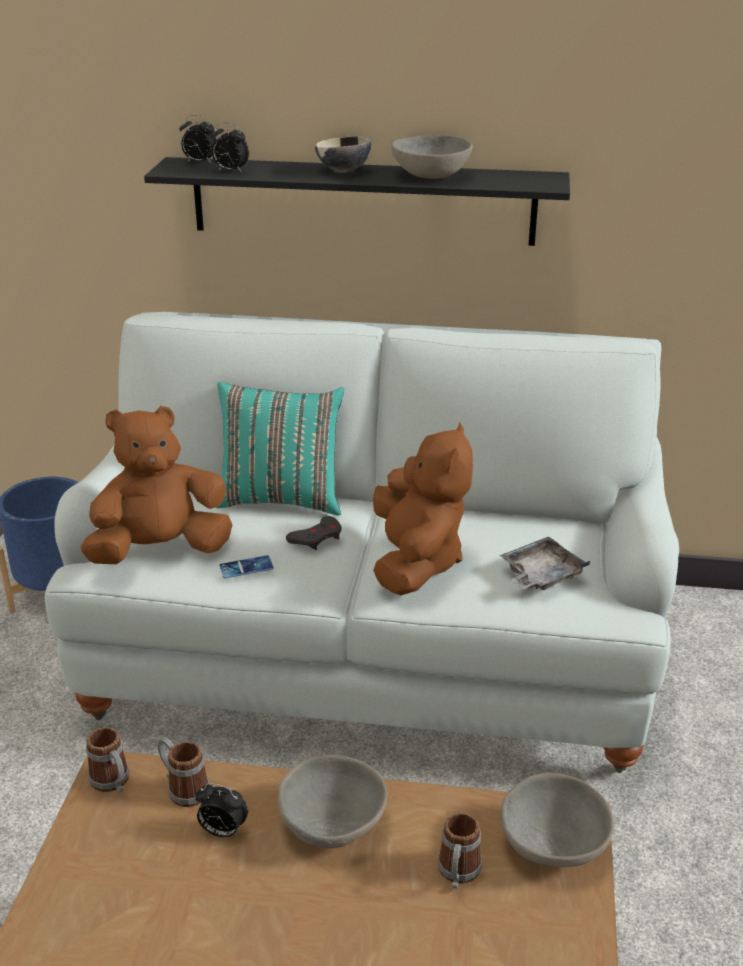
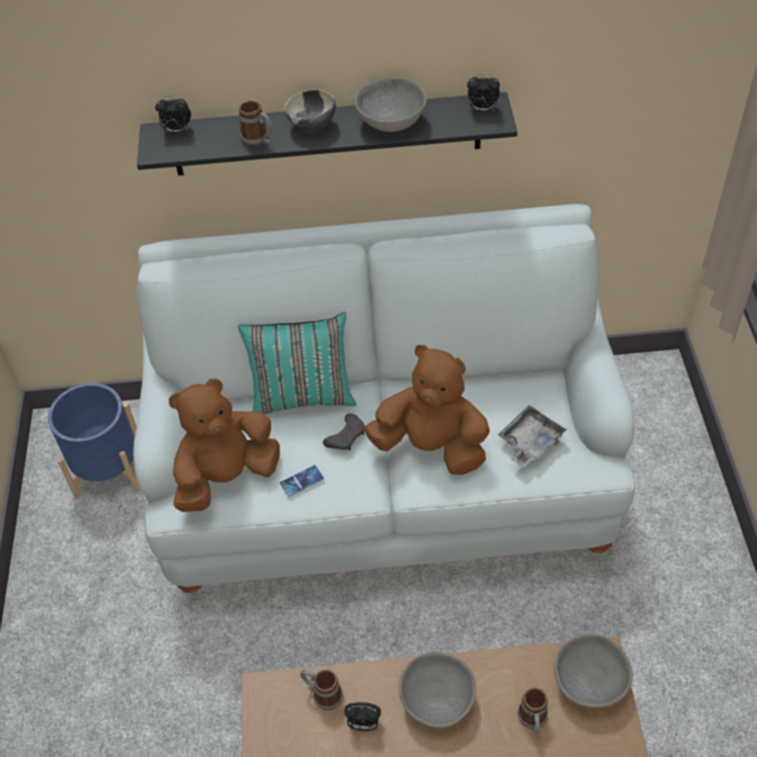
camera: 10 degrees left, 20 degrees up
mug [86,727,130,793] -> mug moved to [238,101,272,146]
alarm clock [211,122,249,173] -> alarm clock moved to [467,74,500,112]
brown plush toy [373,422,473,595] -> brown plush toy turned 60 degrees counterclockwise [364,345,490,475]

